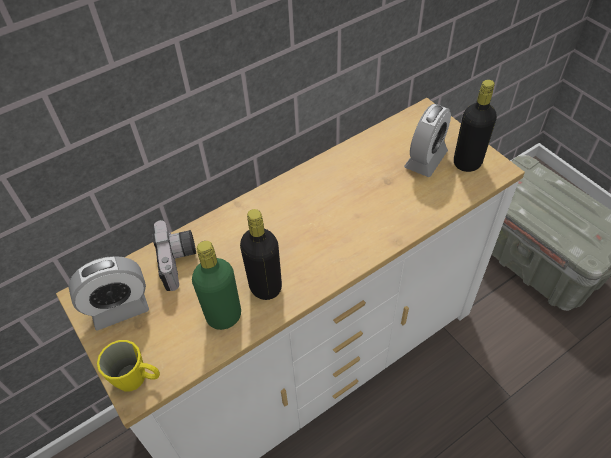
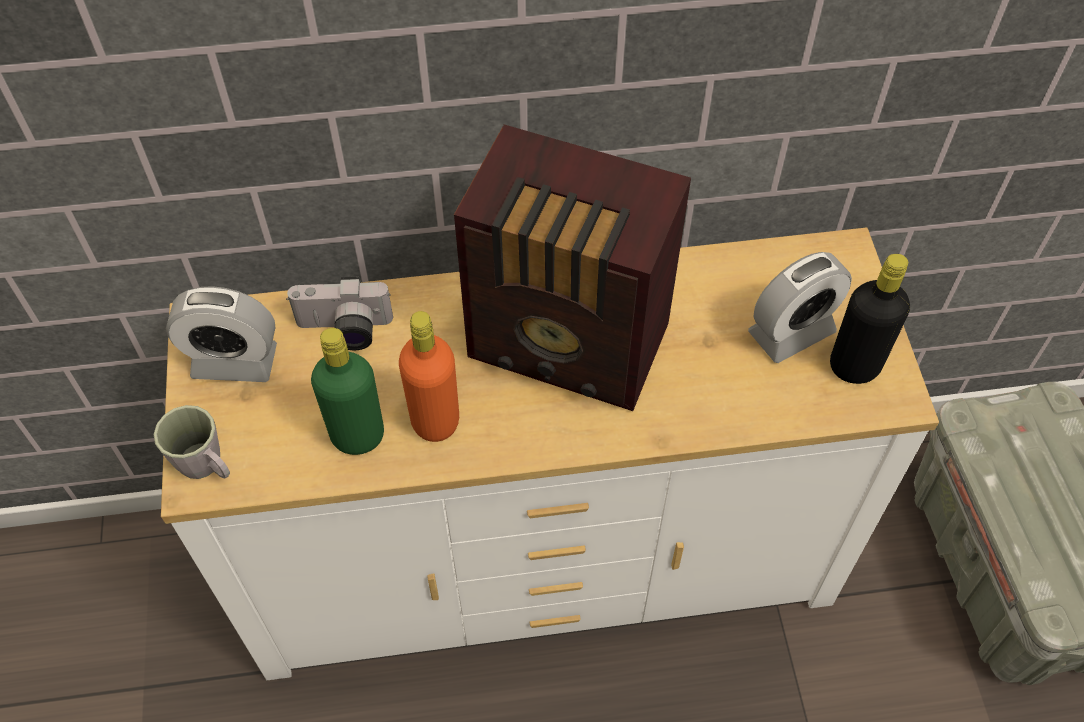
camera: 25 degrees right, 5 degrees up
yellow mug [97,340,160,391] -> grey mug [154,405,230,479]
camera [152,220,196,291] -> camera turned 75 degrees clockwise [286,277,393,350]
black bottle [240,209,282,300] -> orange bottle [399,311,459,442]
none -> radio [454,125,691,411]

